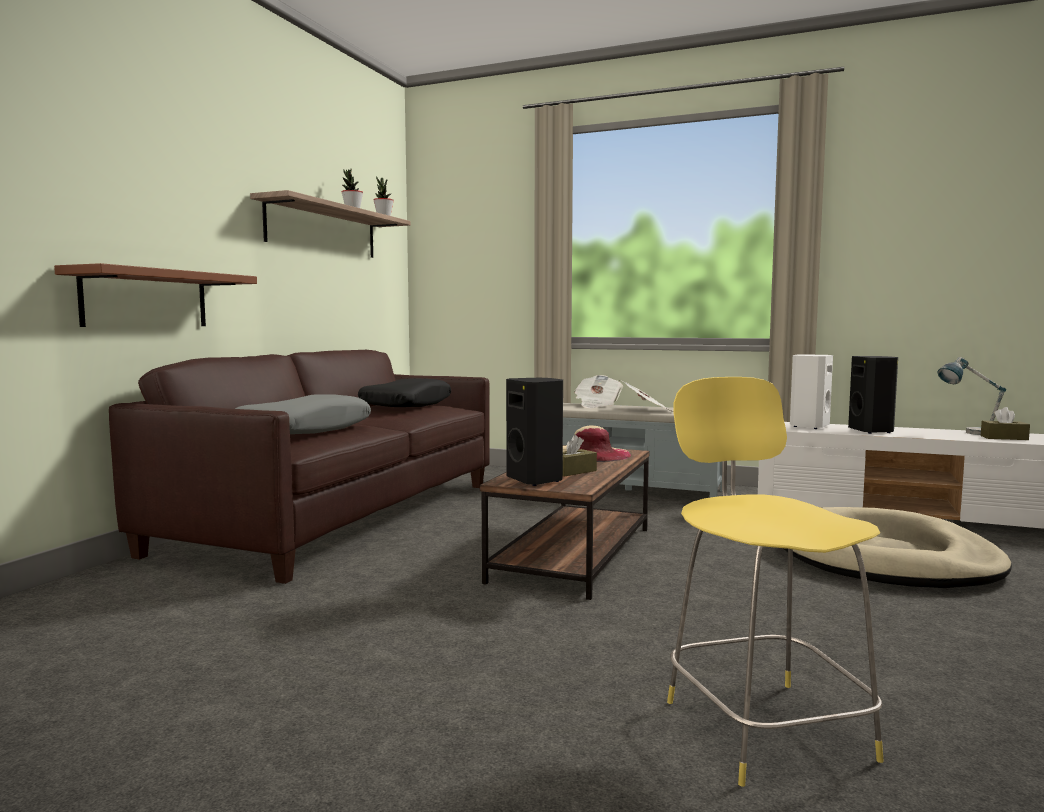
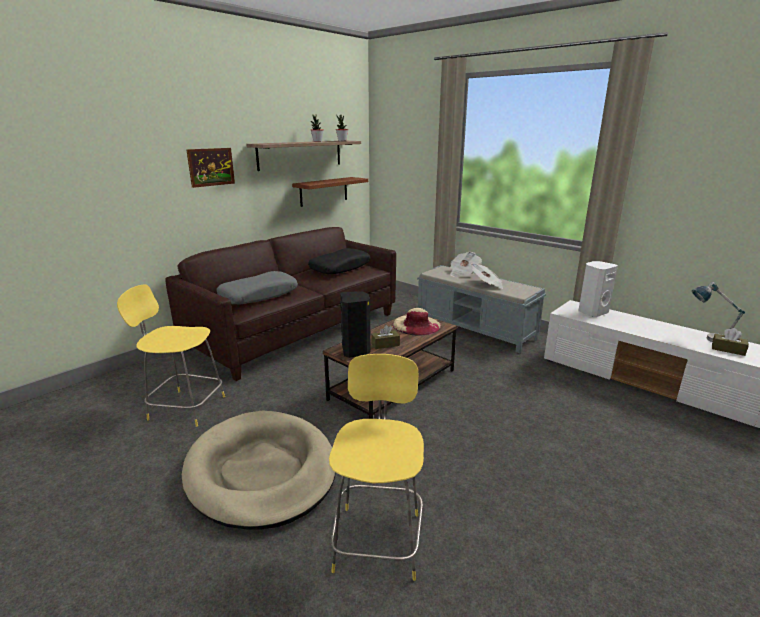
camera: 20 degrees right, 15 degrees up
brown shelf [54,263,257,327] -> brown shelf moved to [292,177,368,207]
beige dog bed [783,507,1012,588] -> beige dog bed moved to [182,410,336,530]
black speaker [848,356,898,434] -> none
none -> yellow stool [117,284,225,427]
none -> picture [186,148,235,188]

